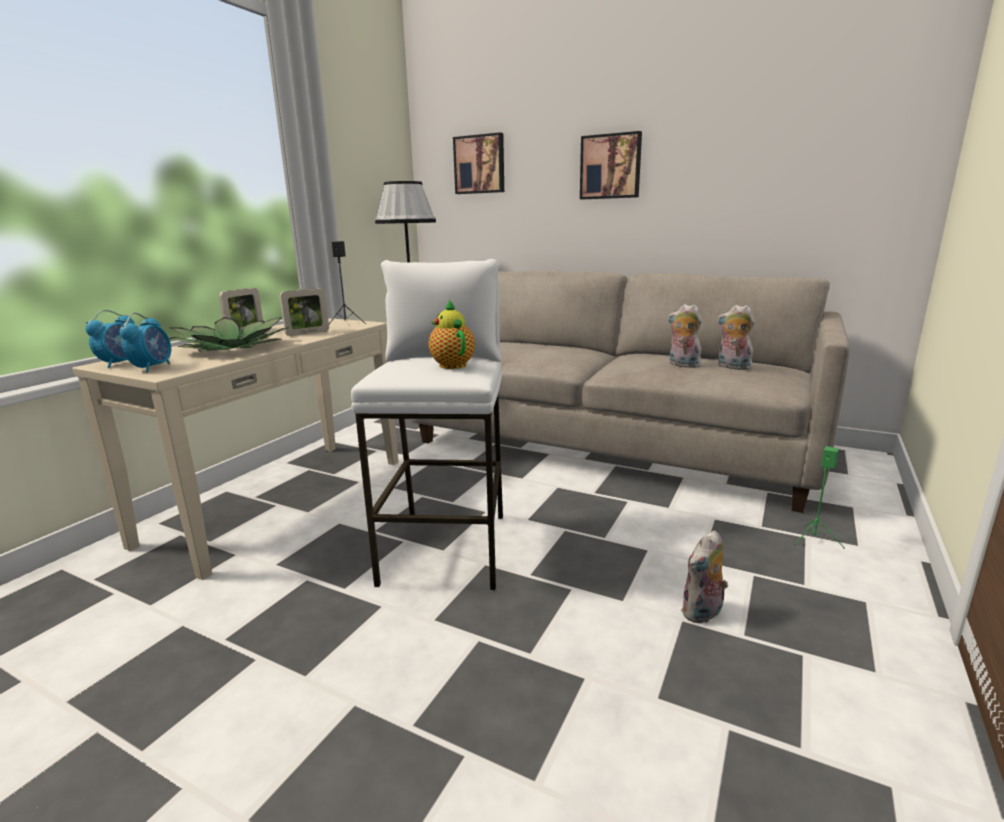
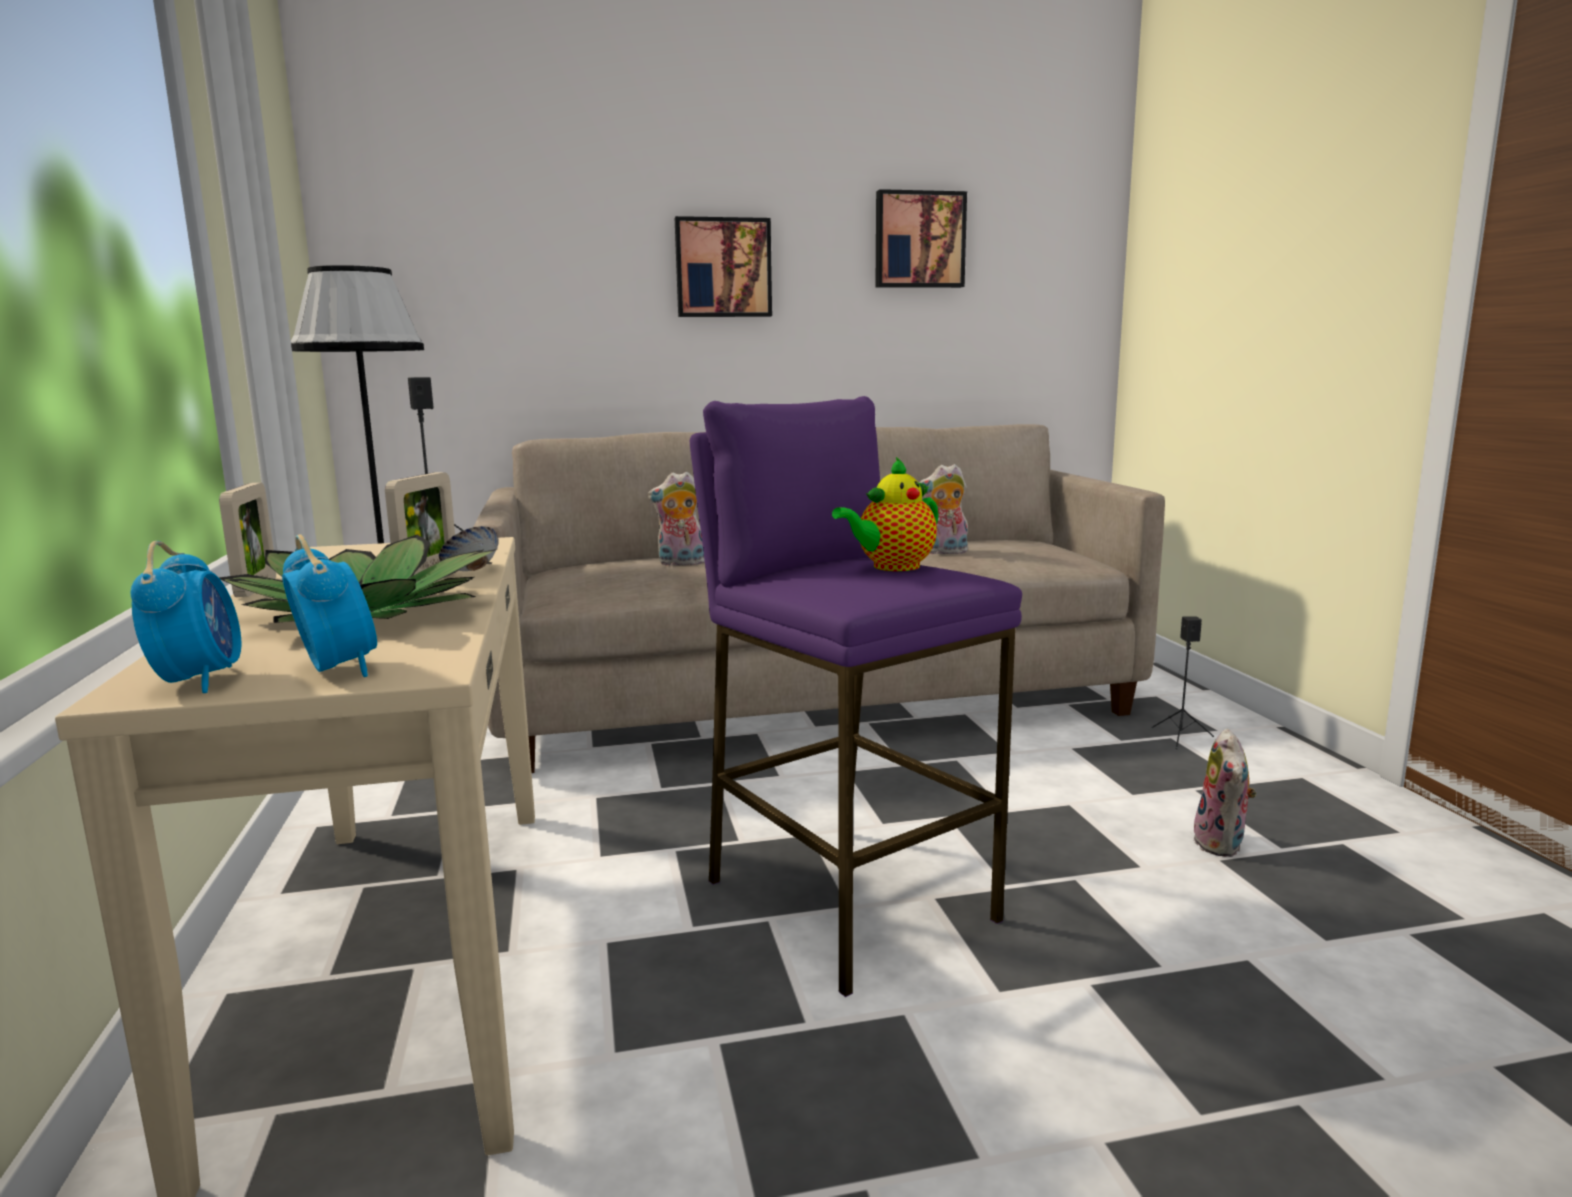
camera: 40 degrees left, 5 degrees down
white stool [351,259,503,591] -> purple stool [690,396,1022,997]
teapot [429,299,475,369] -> teapot turned 60 degrees counterclockwise [832,457,939,571]
picture [453,132,504,194] -> picture moved to [876,189,967,288]
plush toy [717,305,755,370] -> plush toy moved to [648,472,705,566]
green speaker [794,446,845,549] -> black speaker [1151,616,1214,749]
none -> bowl [439,526,499,571]

